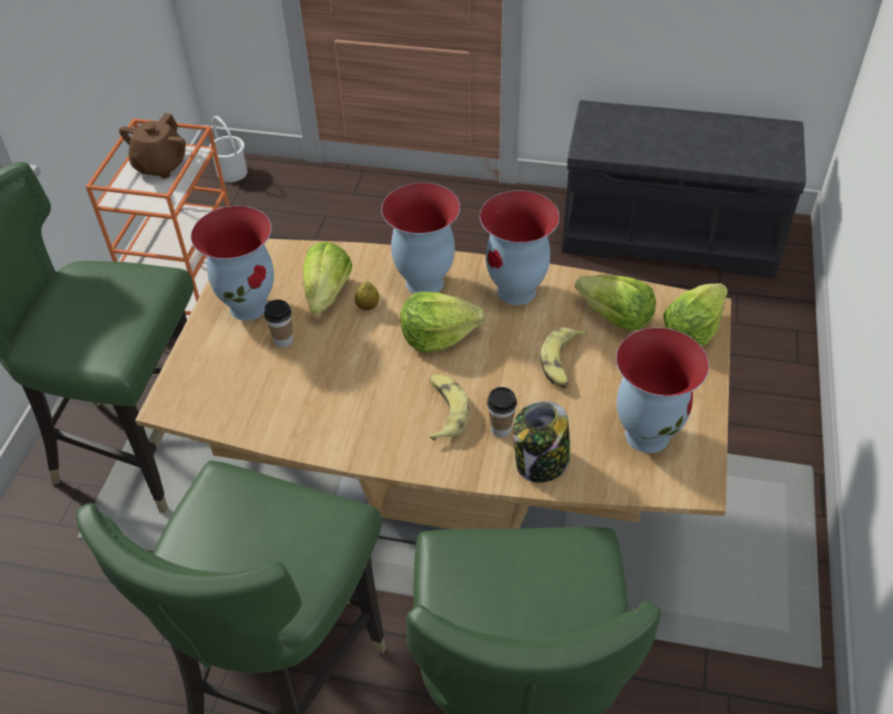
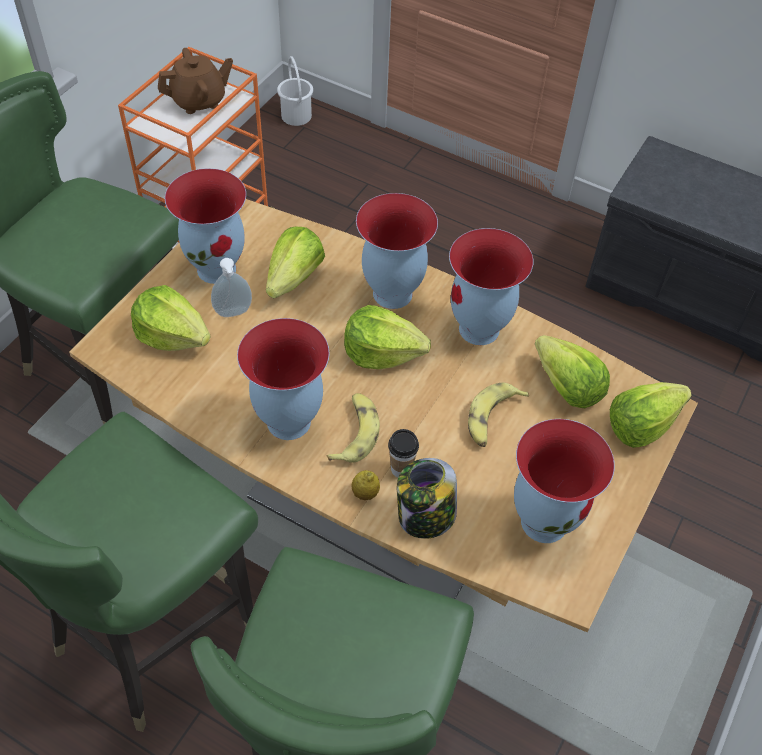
camera: 15 degrees right, 5 degrees up
brown teapot [119,113,186,179] -> brown teapot turned 150 degrees counterclockwise [158,48,233,114]
cup [264,300,293,348] -> soap dispenser [211,258,252,317]
lemon [355,282,379,310] -> lemon moved to [351,470,380,500]
none -> lettuce [131,285,211,351]
none -> vase [237,318,329,440]

